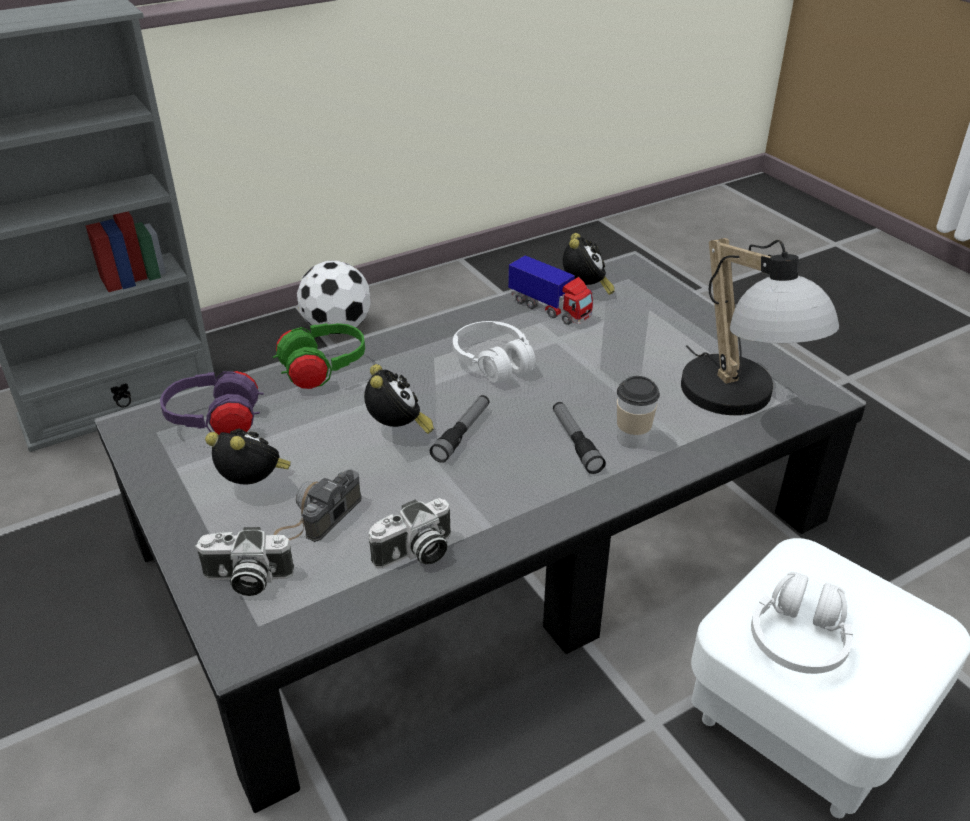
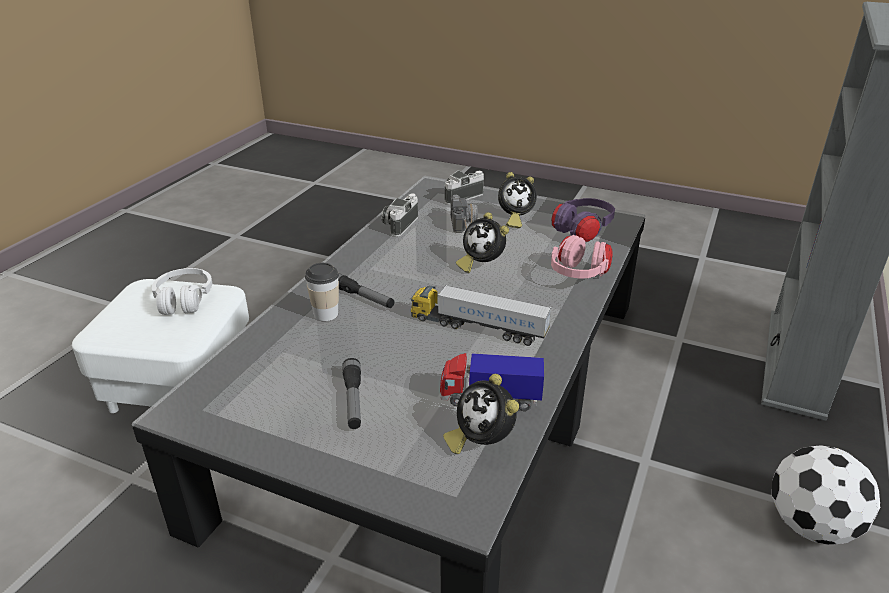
camera: 145 degrees right, 5 degrees down
green headphones [273,323,365,389] -> pink headphones [551,235,613,278]
flashlight [430,395,489,463] -> flashlight moved to [342,358,361,429]
white headphones [453,321,536,383] -> toy truck [411,285,552,346]
table lamp [681,238,839,415] -> none

